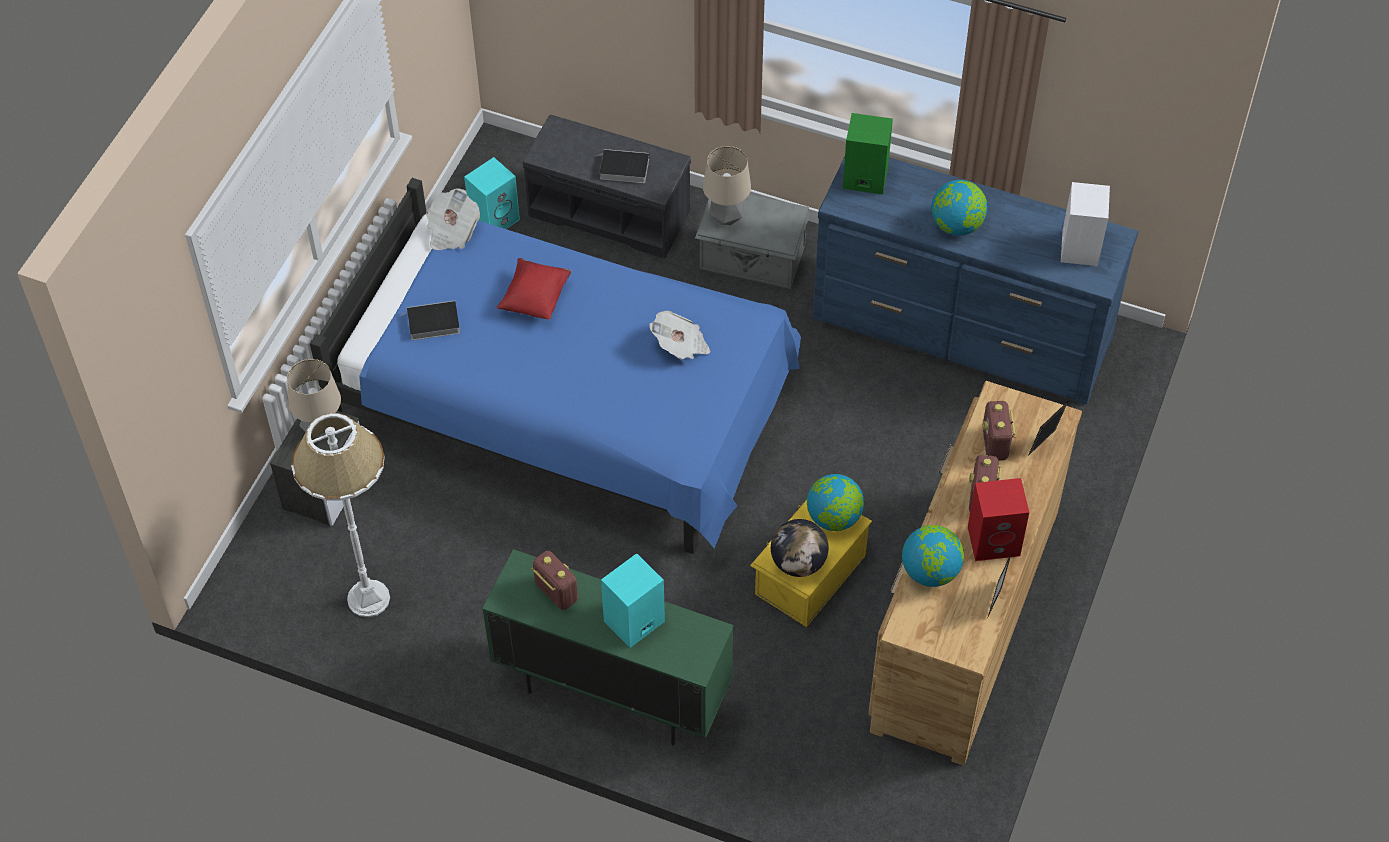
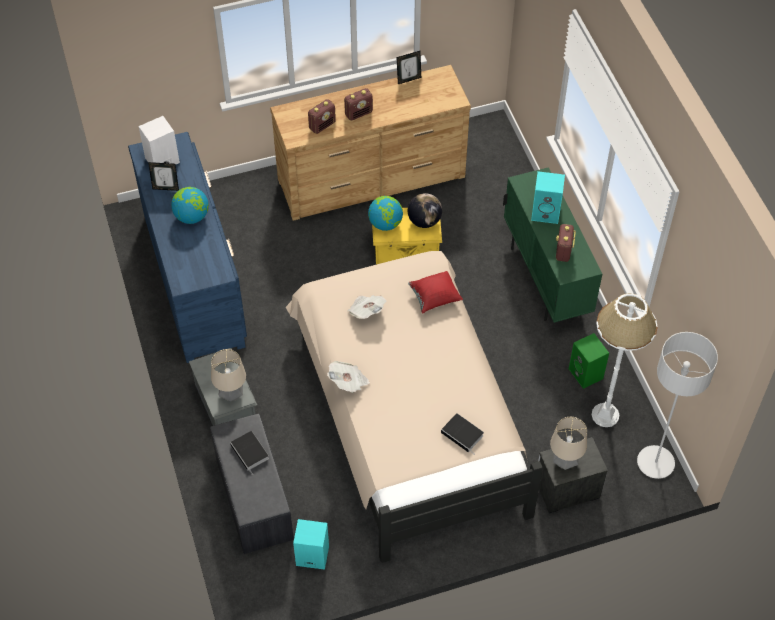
camera: 130 degrees left, 0 degrees up
blue bed [310,178,801,554] -> beige bed [286,251,543,563]
newspaper [426,188,480,250] -> newspaper moved to [327,361,370,393]
red pillow [497,258,571,320] -> red pillow moved to [408,271,463,313]
green speaker [843,113,893,194] -> green speaker moved to [569,333,609,389]
globe [902,525,964,587] -> none
red speaker [968,478,1029,561] -> none
picture frame [1028,400,1069,456] -> picture frame moved to [148,162,179,191]
none -> grey floor lamp [637,332,718,479]

